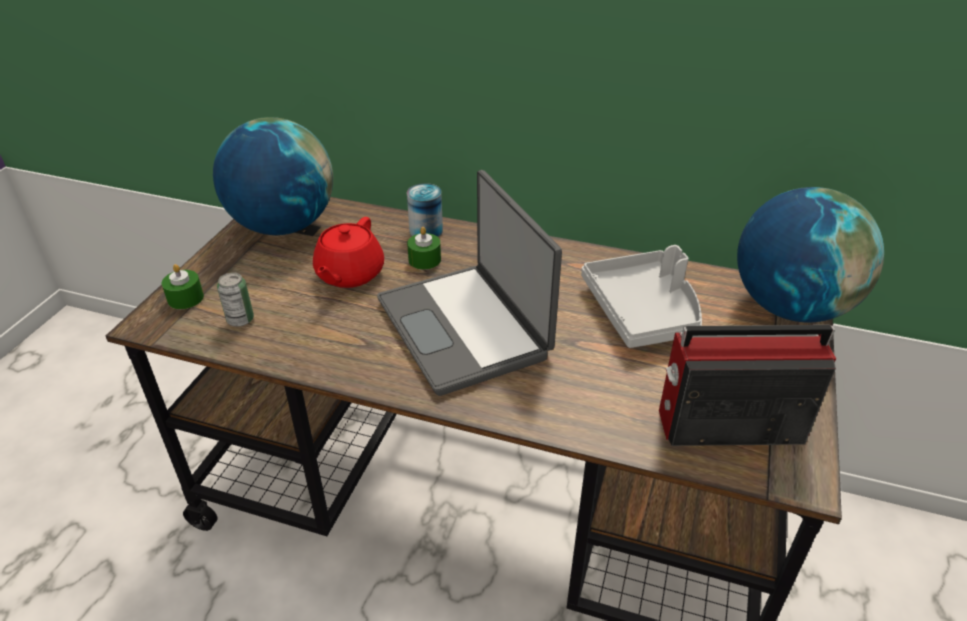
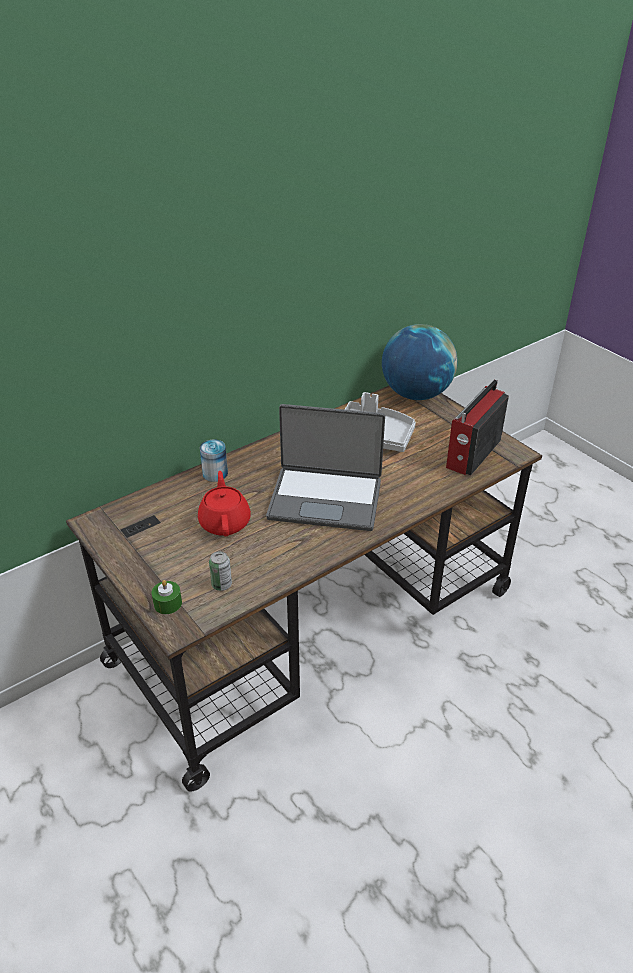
camera: 55 degrees left, 0 degrees up
globe [213,117,333,235] -> none
red teapot [313,217,384,288] -> red teapot turned 150 degrees counterclockwise [198,471,251,536]
green candle [407,227,441,270] -> none

